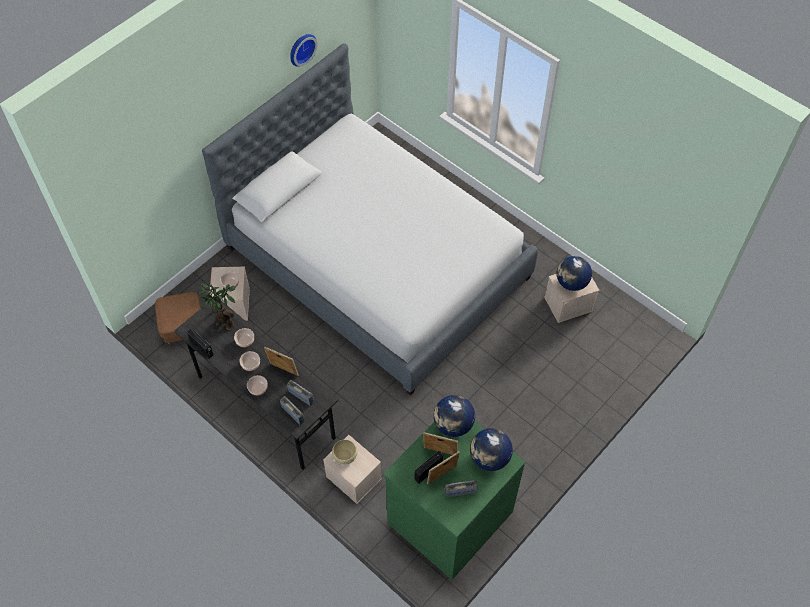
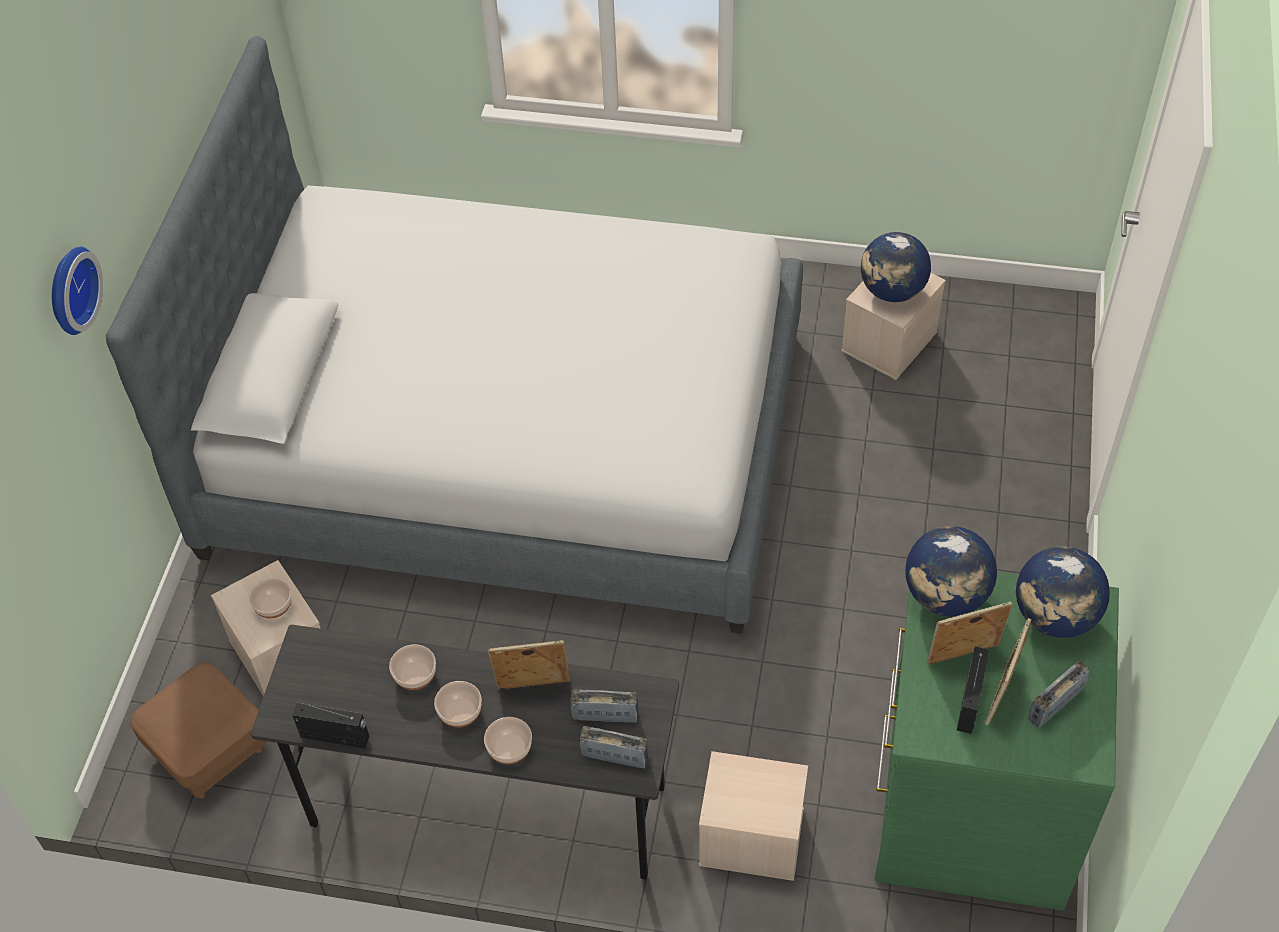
camera: 30 degrees left, 5 degrees down
potted plant [197,283,236,330] -> none
wall clock [290,34,317,66] -> wall clock moved to [52,246,103,335]
beige bowl [332,439,357,465] -> none

